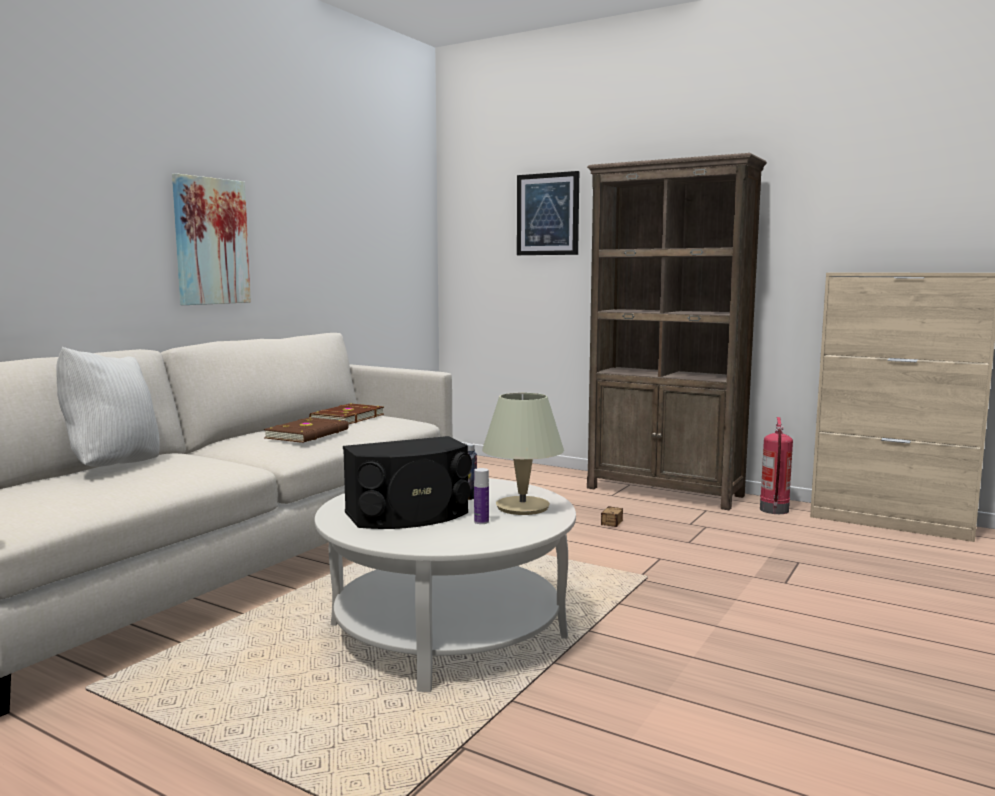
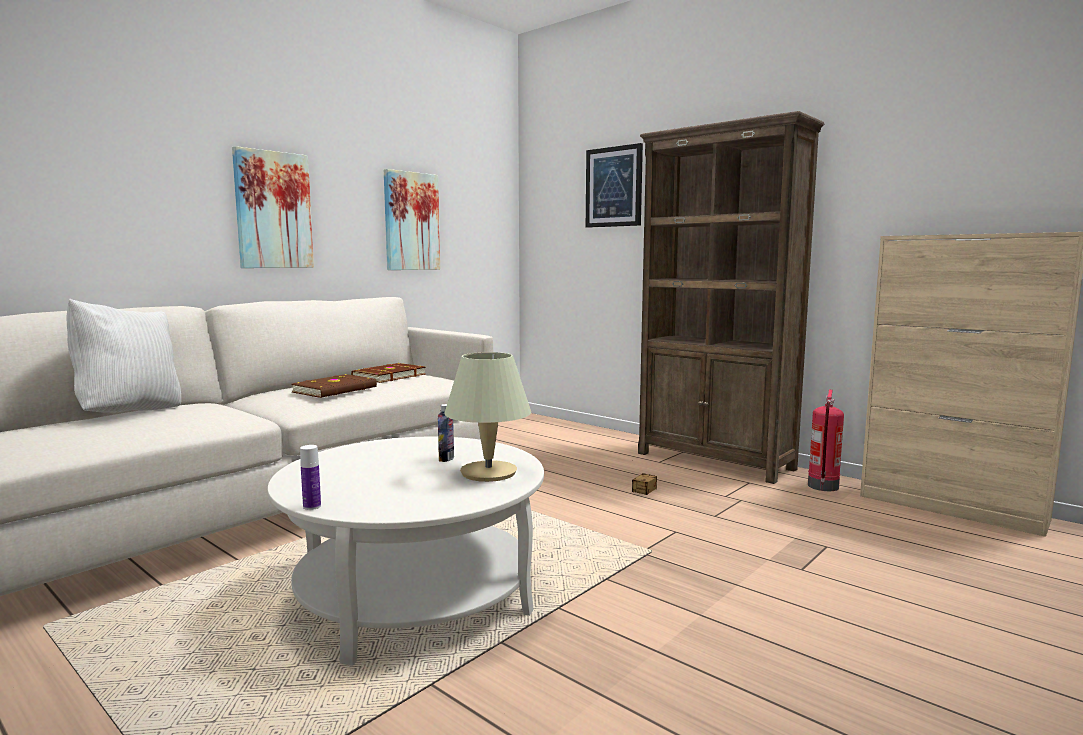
camera: 10 degrees right, 0 degrees up
black speaker [343,436,472,529] -> none
bottle [474,468,489,524] -> bottle moved to [300,445,321,510]
none -> picture [384,169,440,270]

